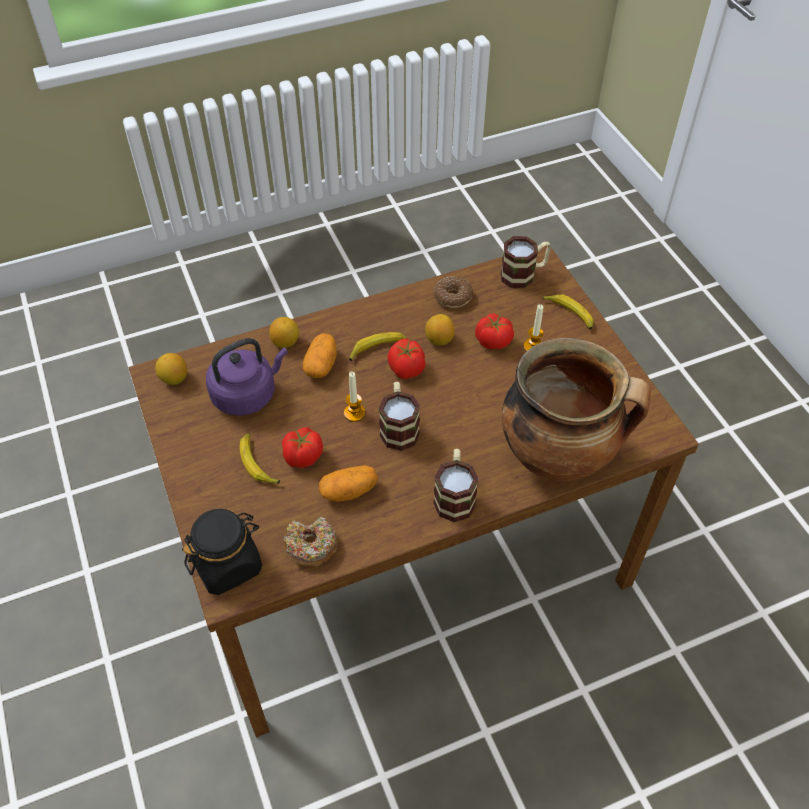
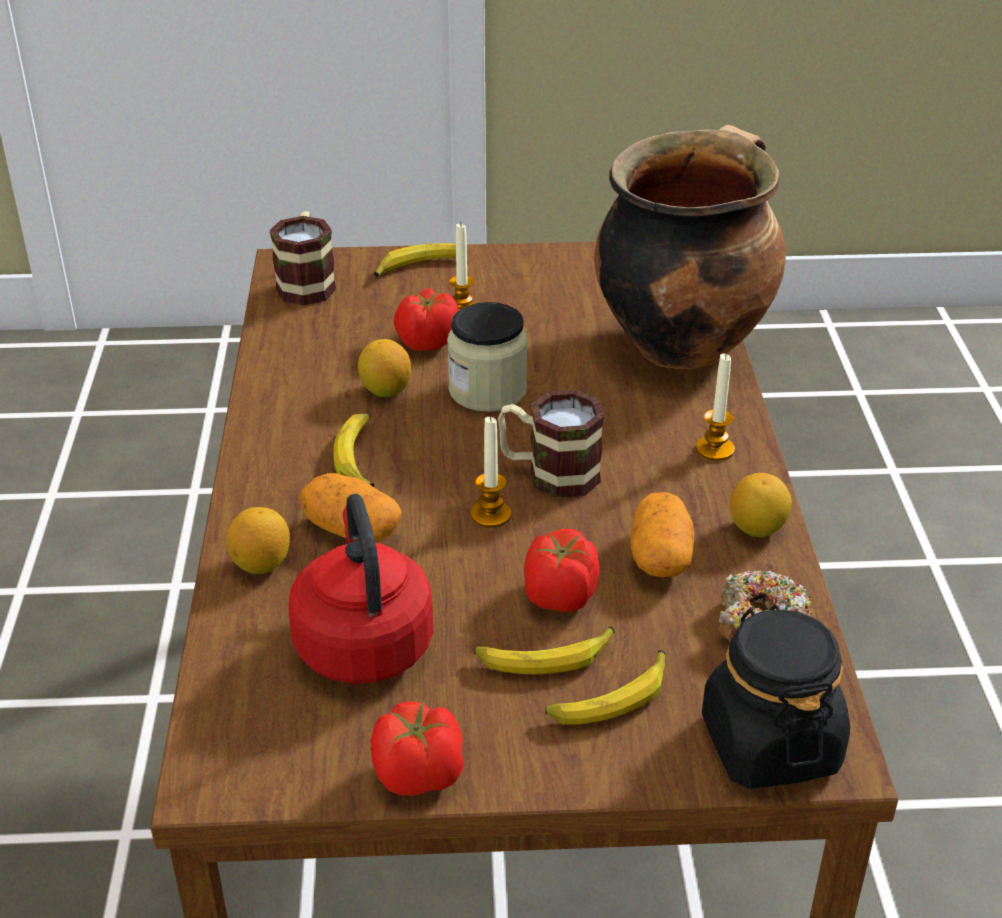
camera: 70 degrees left, 15 degrees down
lemon [155,353,187,385] -> lemon moved to [730,473,792,537]
purple kettle [206,338,288,416] -> red kettle [289,494,433,684]
tomato [387,339,426,379] -> tomato moved to [371,700,464,796]
mug [433,449,479,522] -> candle [696,354,735,461]
donut [434,276,473,308] -> none
none -> jar [447,302,528,412]
none -> banana [545,650,666,725]

